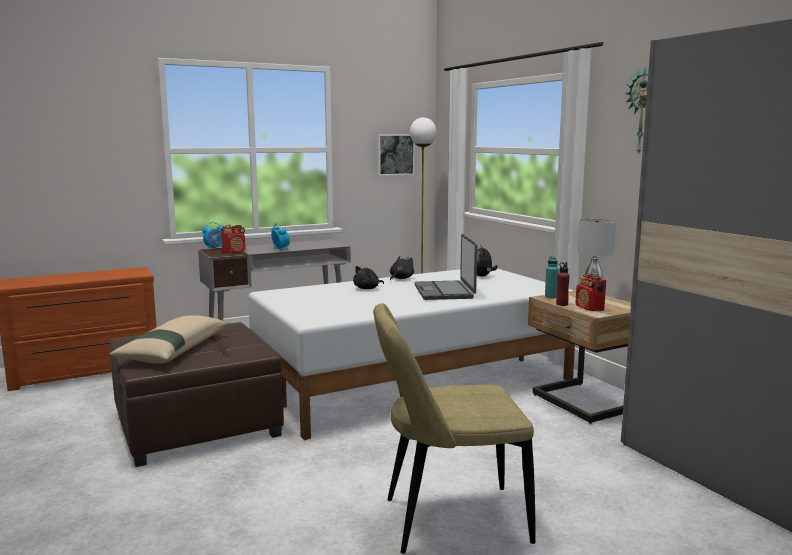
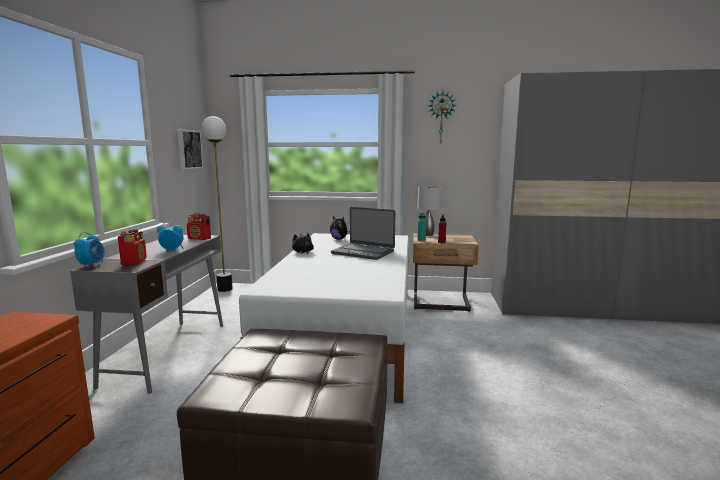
camera: 55 degrees left, 0 degrees up
beige pillow [110,315,227,364] -> none
black plush toy [353,266,384,289] -> none
beige chair [373,303,535,554] -> none
radio [575,272,606,311] -> radio moved to [187,212,211,240]

